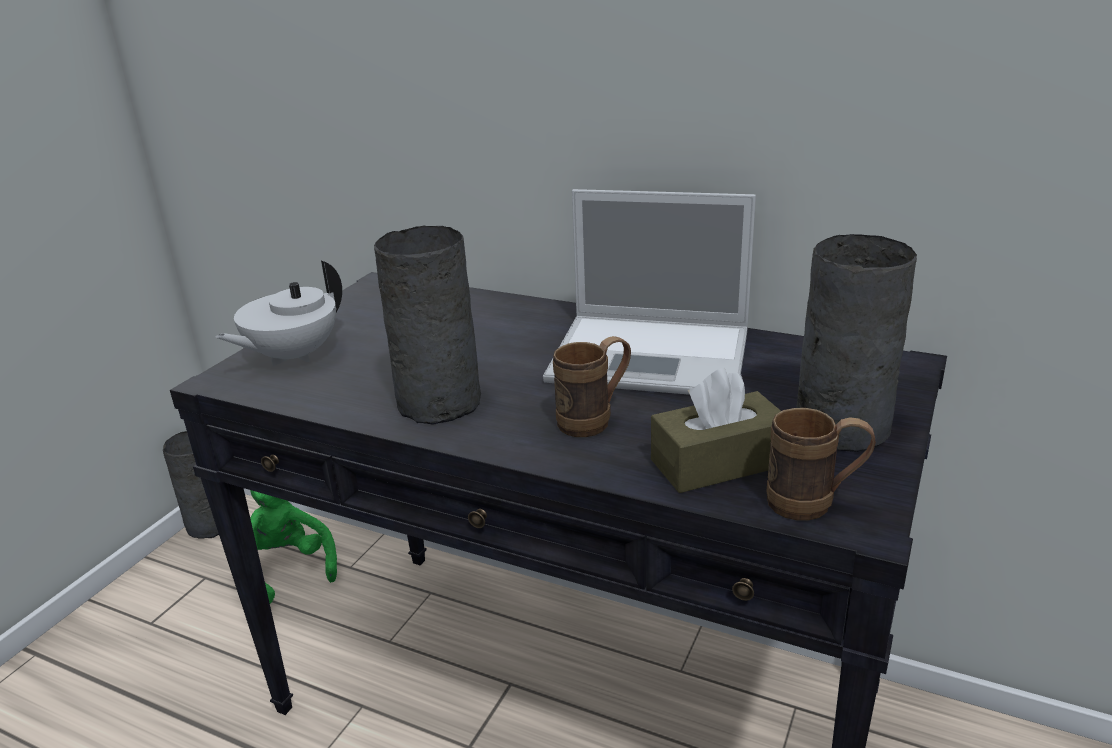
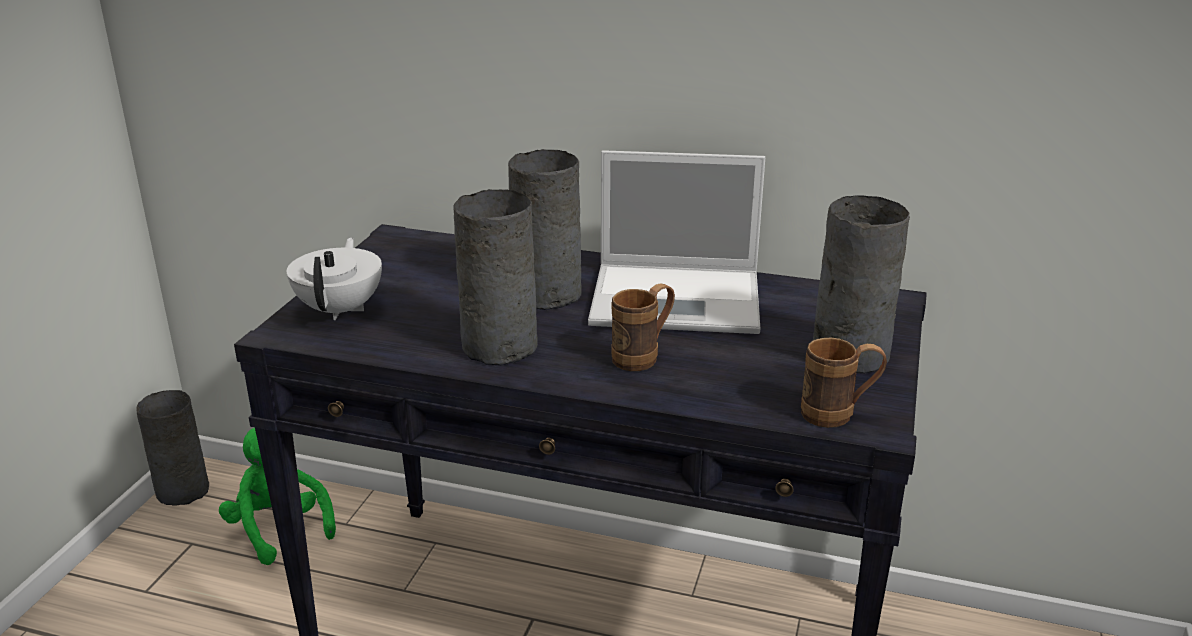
camera: 10 degrees left, 0 degrees up
white teapot [215,261,342,366] -> white teapot turned 150 degrees clockwise [287,237,382,320]
brown tissue box [651,368,781,493] -> none
none -> grey vase [508,149,582,310]

